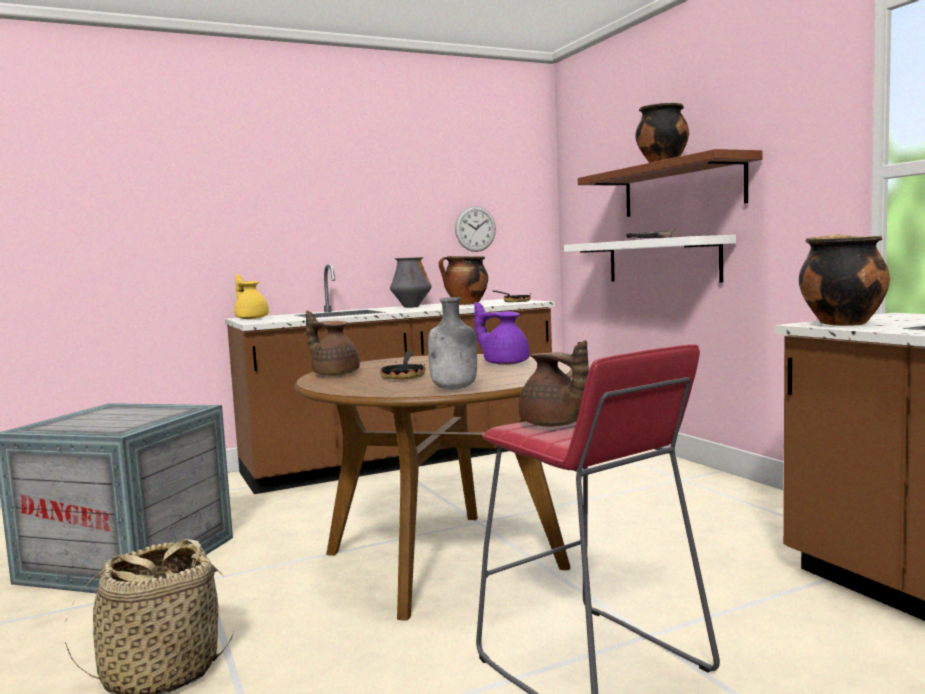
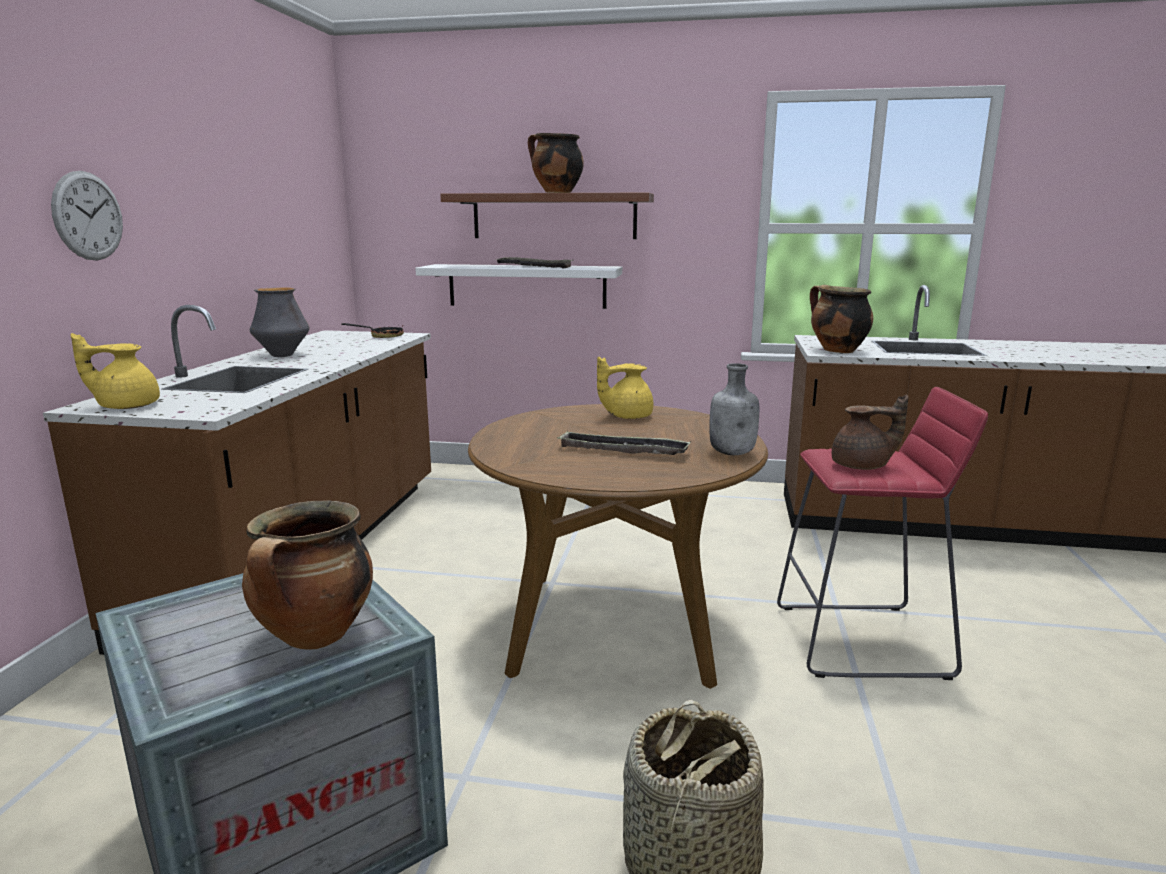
camera: 55 degrees left, 10 degrees up
brown teapot [306,311,360,376] -> none
frying pan [380,351,426,379] -> tray [557,431,691,455]
cooking pot [439,256,488,305] -> cooking pot moved to [242,500,373,650]
wall clock [455,206,496,252] -> wall clock moved to [51,171,123,261]
purple teapot [474,302,530,365] -> yellow teapot [597,357,653,419]

